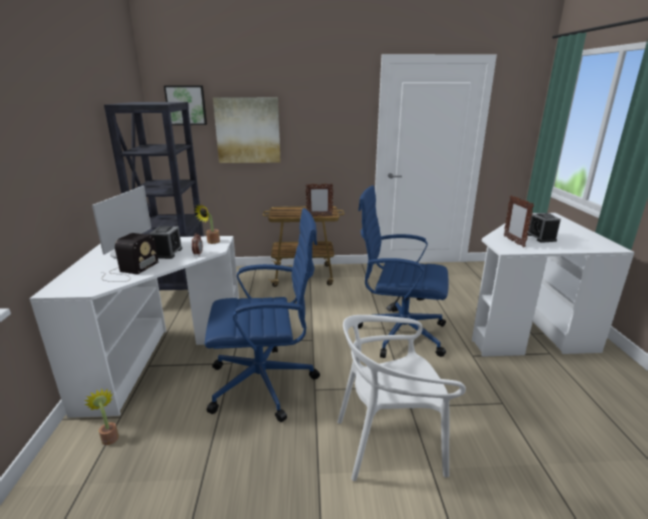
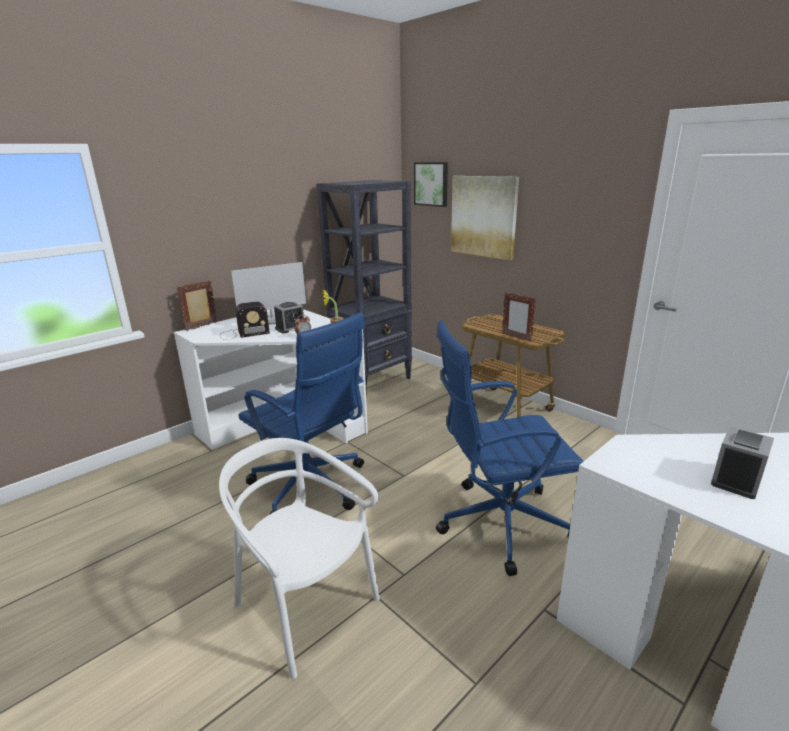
camera: 50 degrees right, 0 degrees up
potted plant [84,388,119,445] -> none
blue office chair [358,185,449,358] -> blue office chair turned 75 degrees counterclockwise [436,321,584,576]
picture frame [503,195,534,248] -> picture frame moved to [177,280,217,331]

